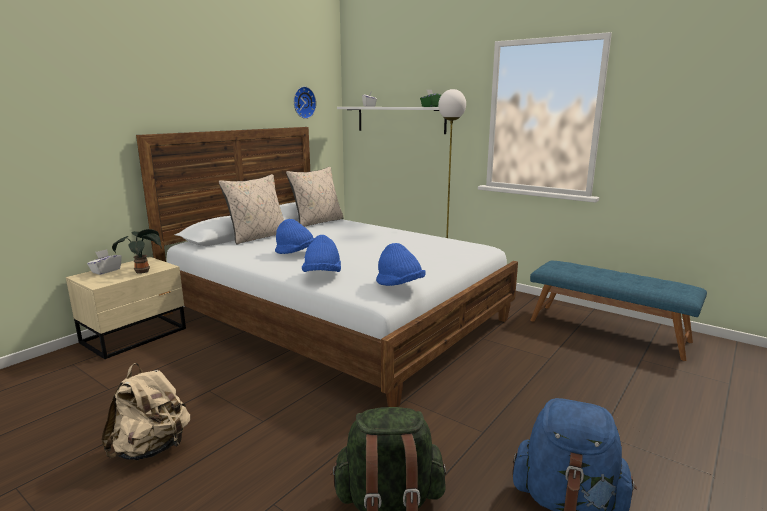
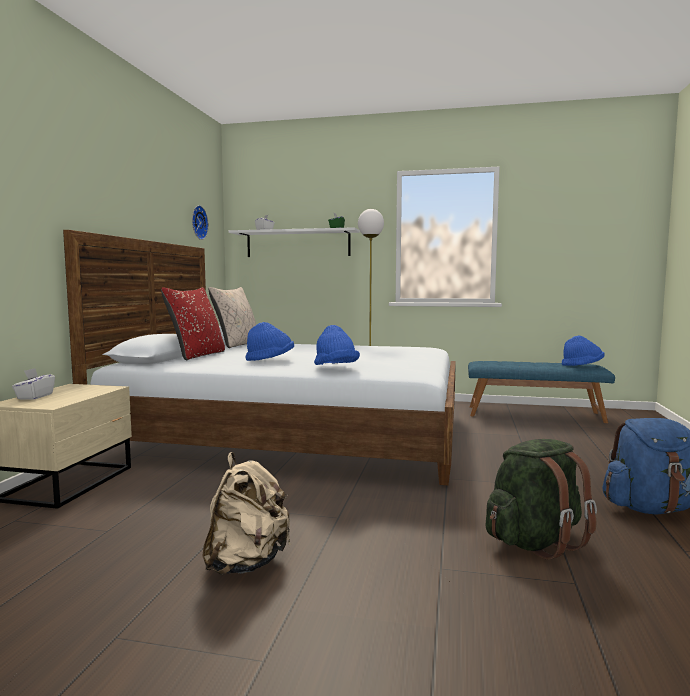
camera: 25 degrees left, 10 degrees down
potted plant [112,229,162,274] -> none
beige pillow [219,174,284,244] -> red pillow [161,287,225,360]
blue hat [376,243,426,286] -> blue hat moved to [562,336,604,366]

